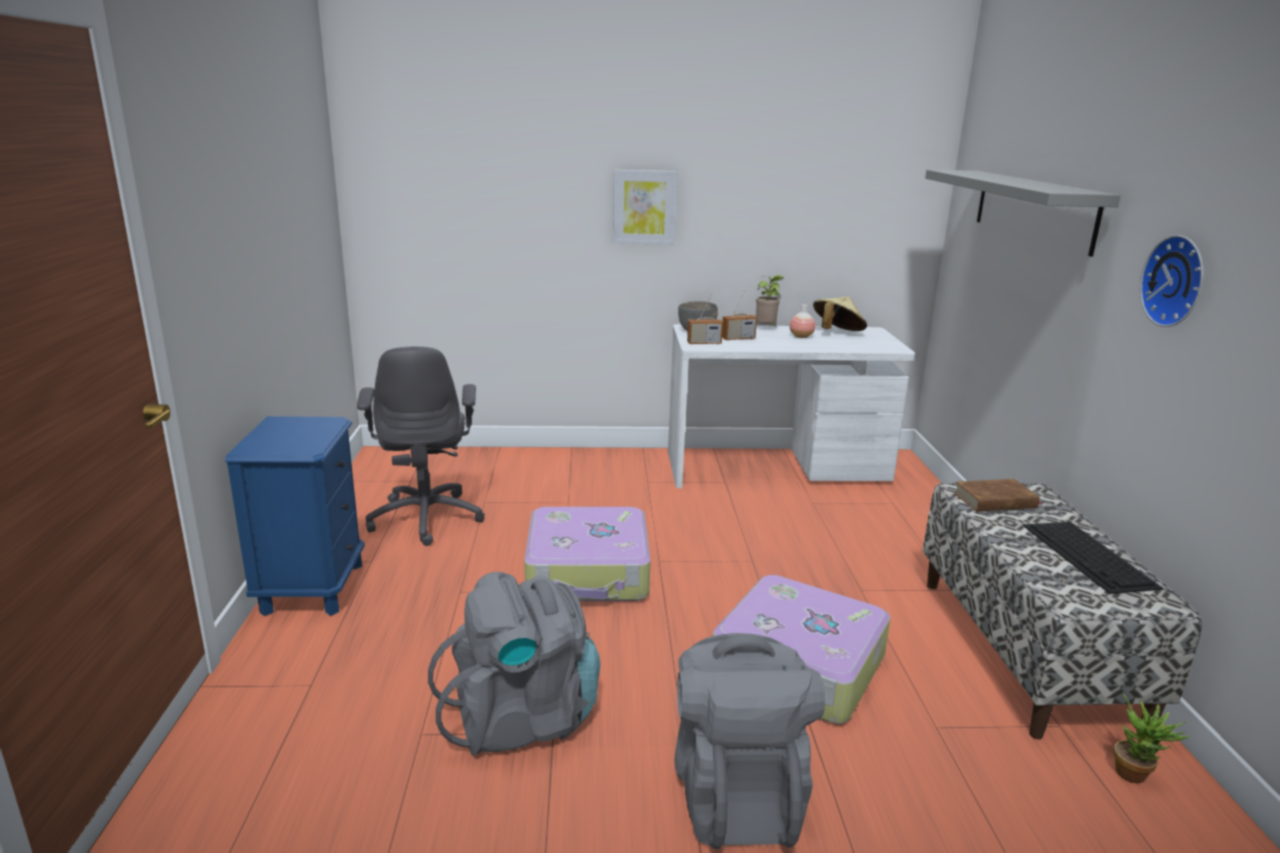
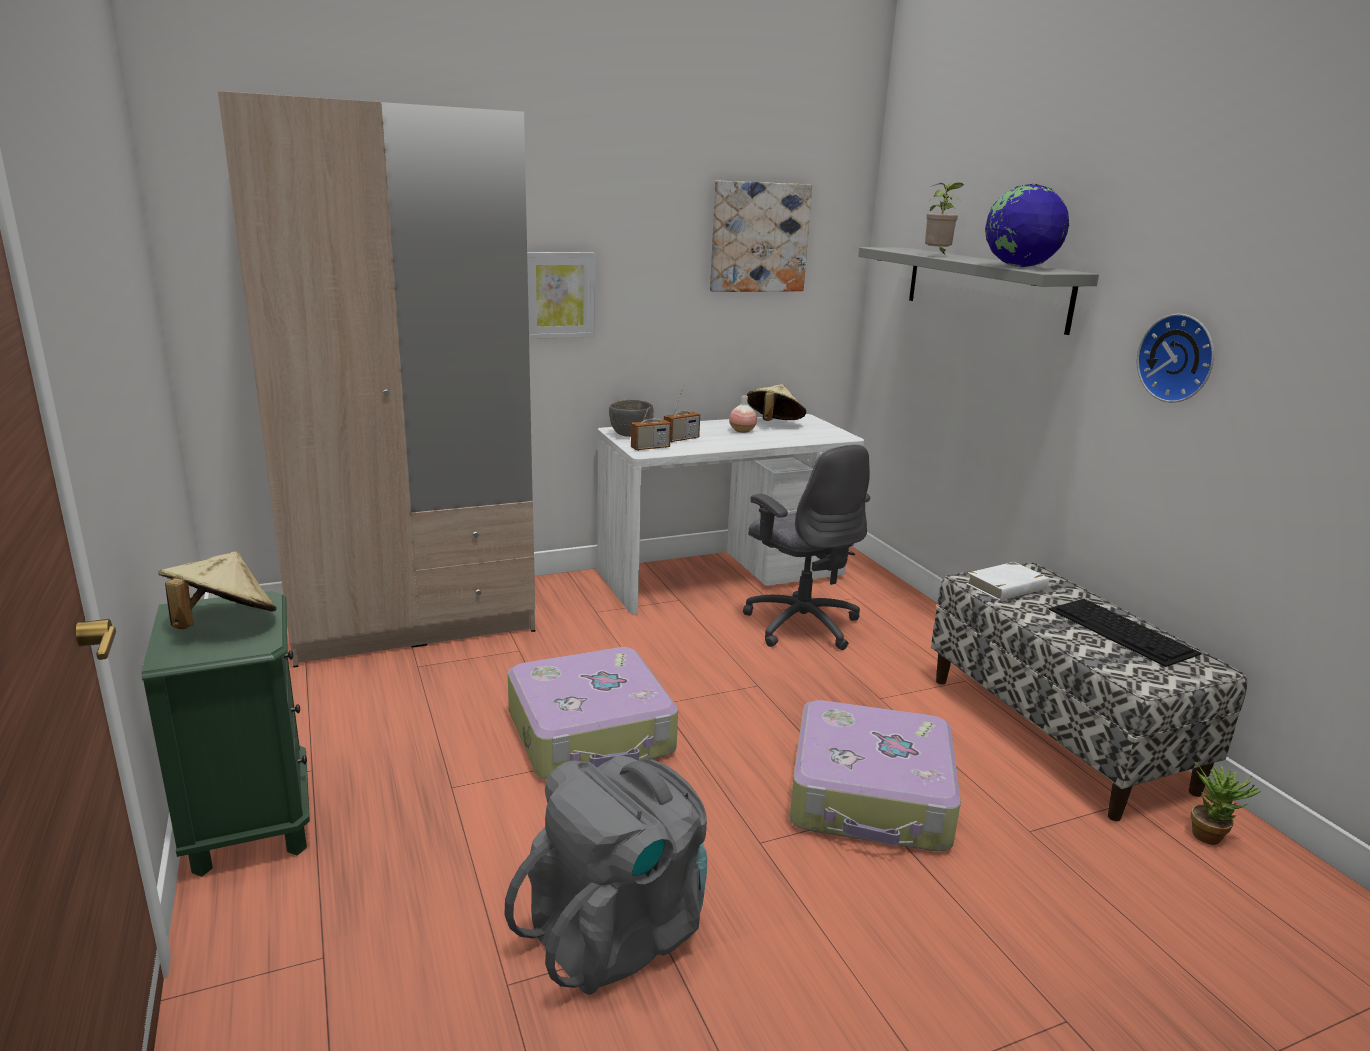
camera: 20 degrees left, 0 degrees up
blue nightstand [225,416,365,616] -> green nightstand [141,591,310,877]
grey office chair [357,346,485,546] -> grey office chair moved to [743,444,870,650]
grey backpack [674,633,825,849] -> none
potted plant [756,275,783,326] -> potted plant moved to [925,183,964,255]
brown book [953,479,1042,511] -> white book [966,562,1049,601]
none -> beige hat [158,552,277,629]
none -> beige wardrobe [218,91,536,668]
none -> picture [710,181,812,292]
none -> globe [985,184,1069,267]

